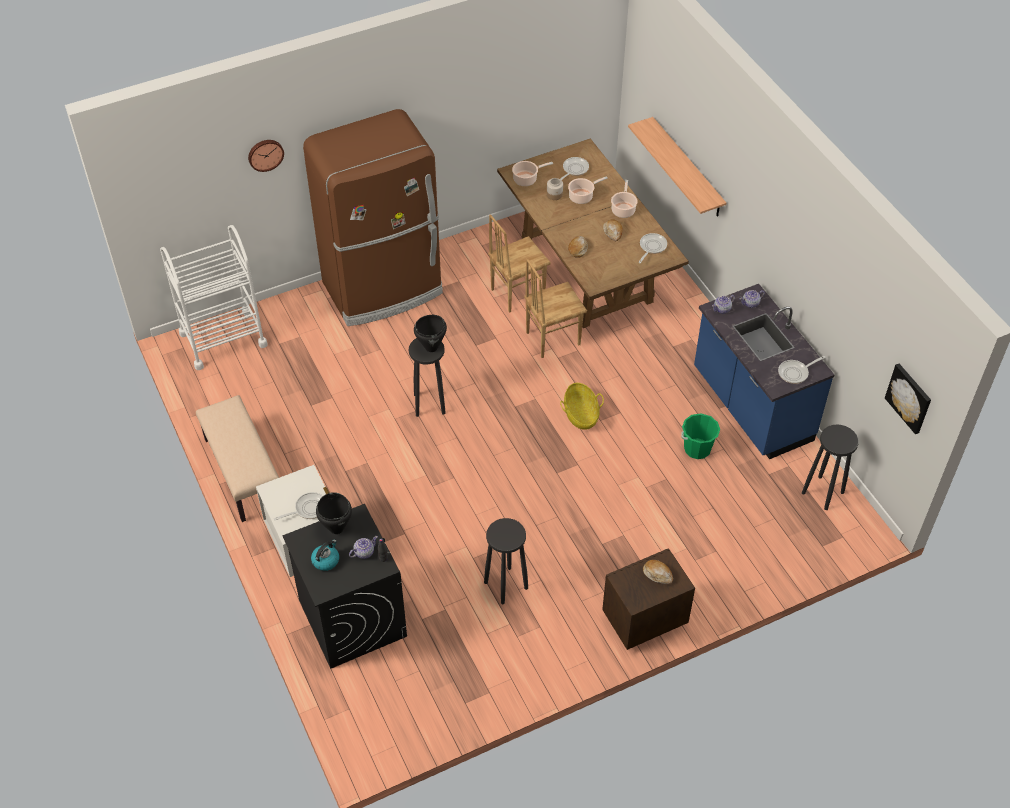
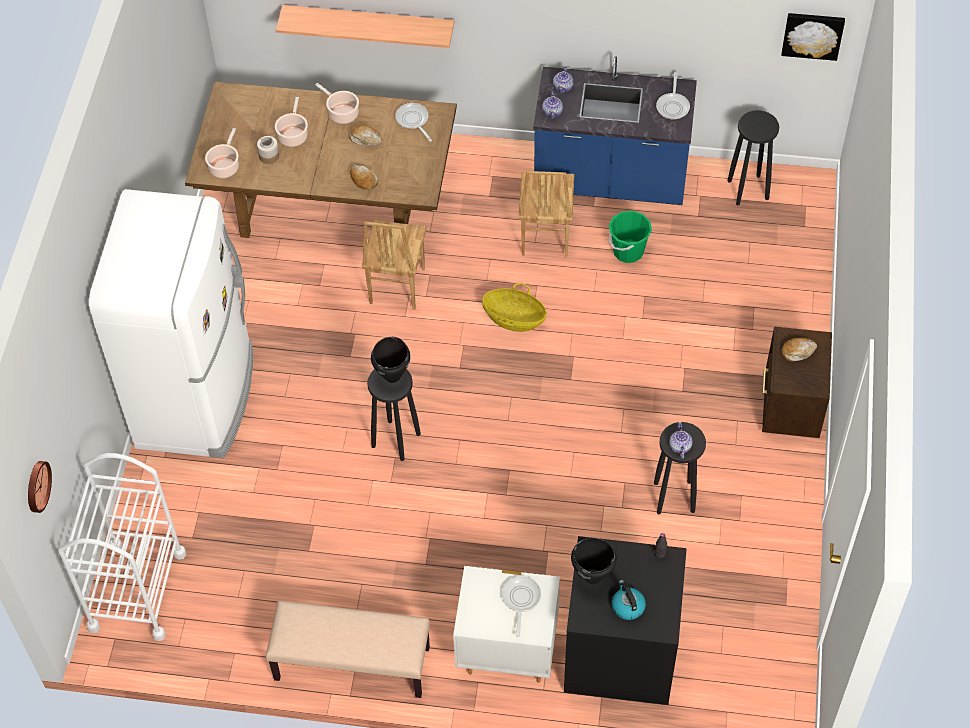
camera: 55 degrees left, 5 degrees up
wall clock [248,140,284,172] -> wall clock moved to [28,461,52,513]
brown fridge [303,109,443,326] -> white fridge [89,189,253,459]
teapot [349,536,378,559] -> teapot moved to [669,422,693,458]
brown chair [488,214,551,313] -> brown chair moved to [518,171,574,257]
frying pan [560,157,589,180] -> none

